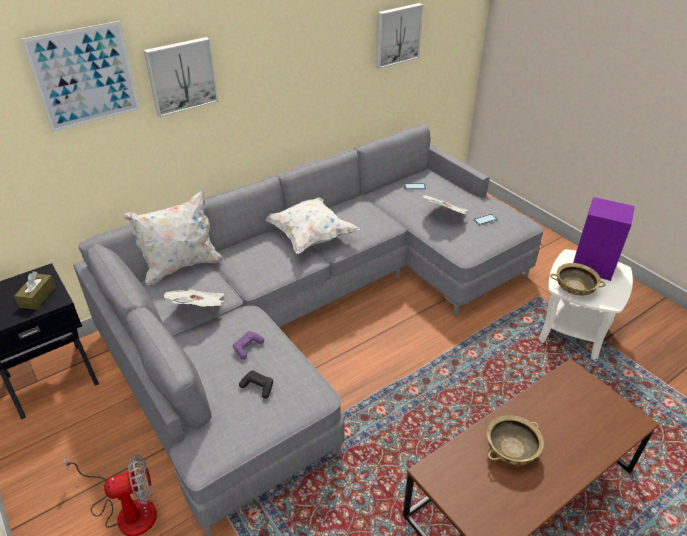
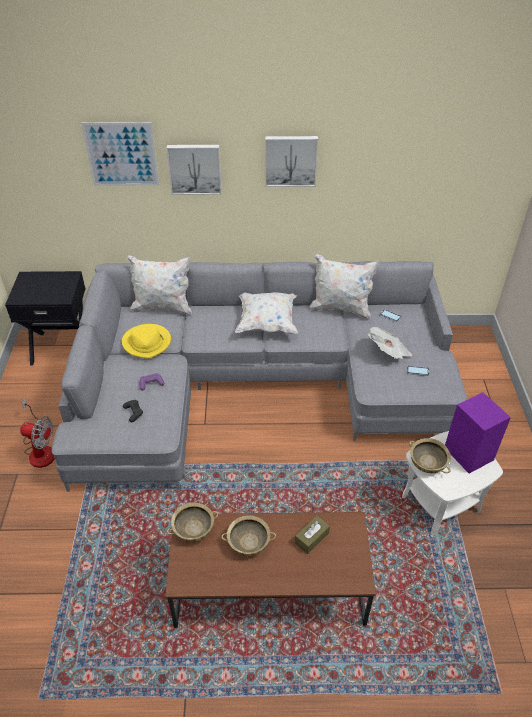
camera: 35 degrees right, 5 degrees up
brown tissue box [14,271,56,310] -> brown tissue box moved to [295,516,330,554]
newspaper [164,289,224,307] -> yellow hat [122,324,171,359]
picture [376,3,424,69] -> picture moved to [265,136,318,187]
none -> beige bowl [167,502,218,542]
none -> white pillow [309,254,379,320]

